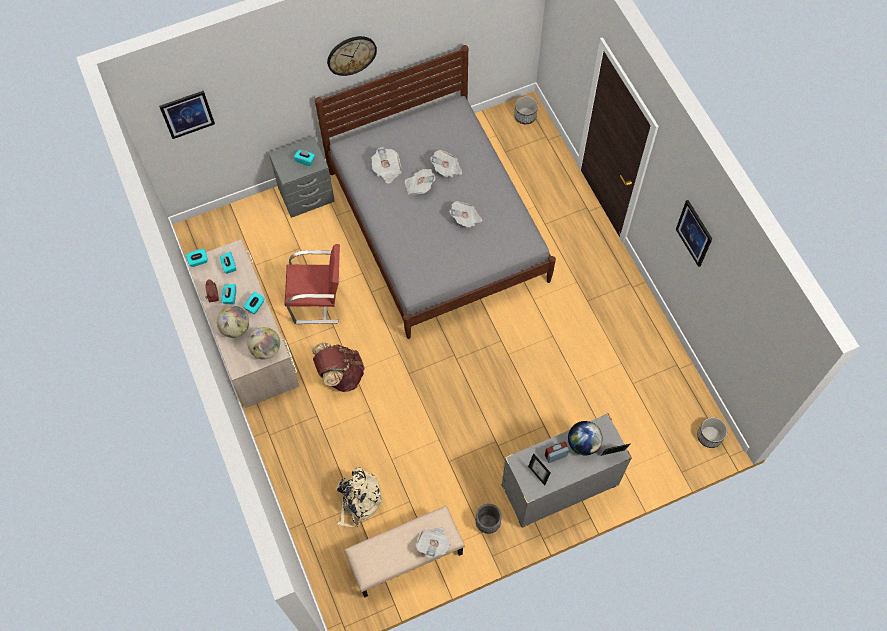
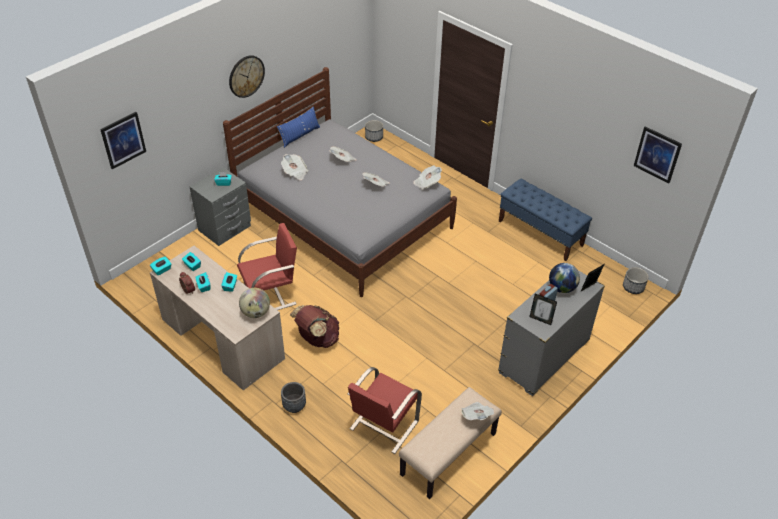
camera: 25 degrees left, 20 degrees down
globe [217,306,249,338] -> none
beige backpack [336,467,385,527] -> red chair [348,367,422,454]
newspaper [404,169,435,195] -> newspaper moved to [413,165,442,190]
grey planter [476,504,502,534] -> grey planter moved to [281,382,306,413]
picture [676,200,712,267] -> picture moved to [634,126,682,183]
none -> blue pillow [277,106,320,148]
none -> blue bench [499,179,592,261]

